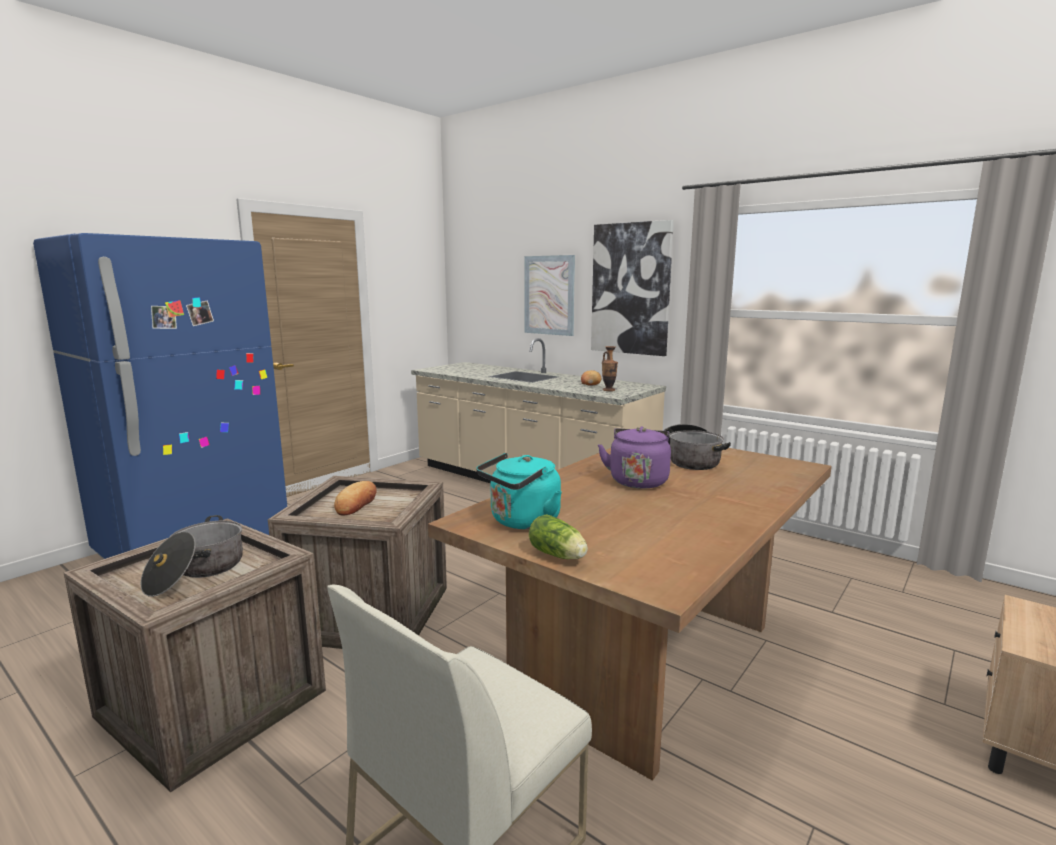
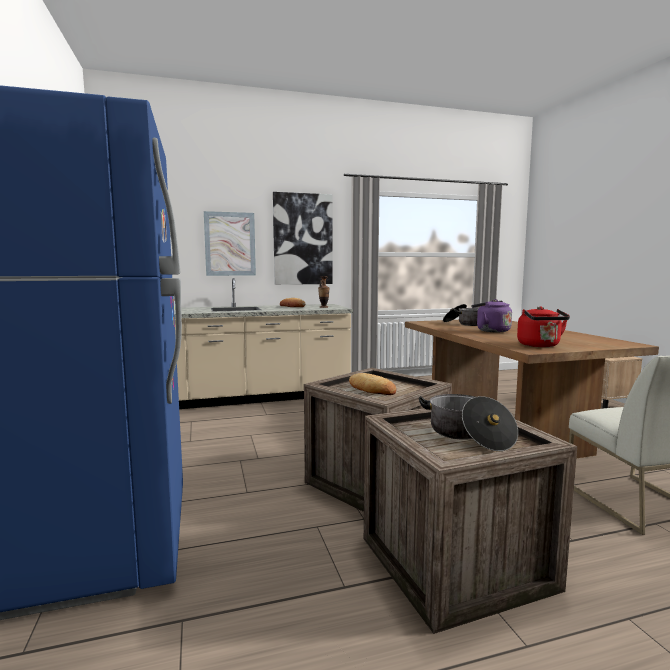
camera: 55 degrees left, 5 degrees down
turquoise kettle [476,453,562,529] -> red kettle [517,306,570,347]
lettuce [529,514,588,559] -> none

